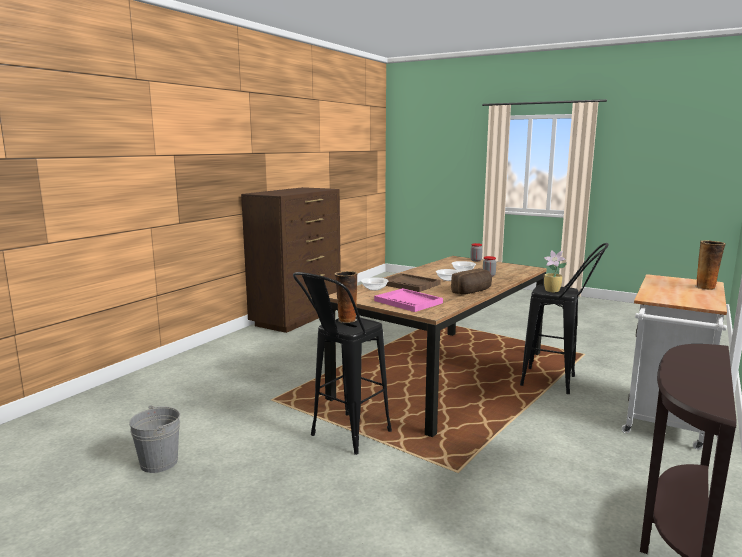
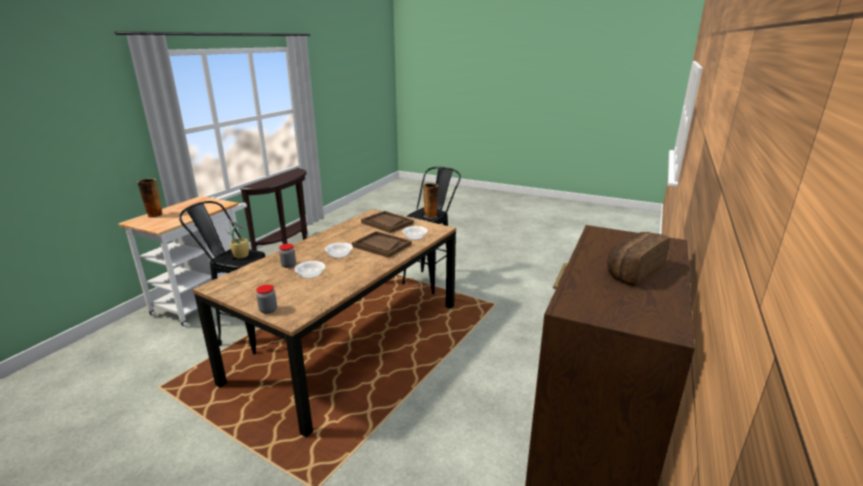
camera: 175 degrees right, 10 degrees up
grey bucket [129,405,180,473] -> none
pink tray [374,288,443,312] -> brown tray [361,211,414,233]
bread [451,268,492,295] -> bread moved to [607,232,670,286]

